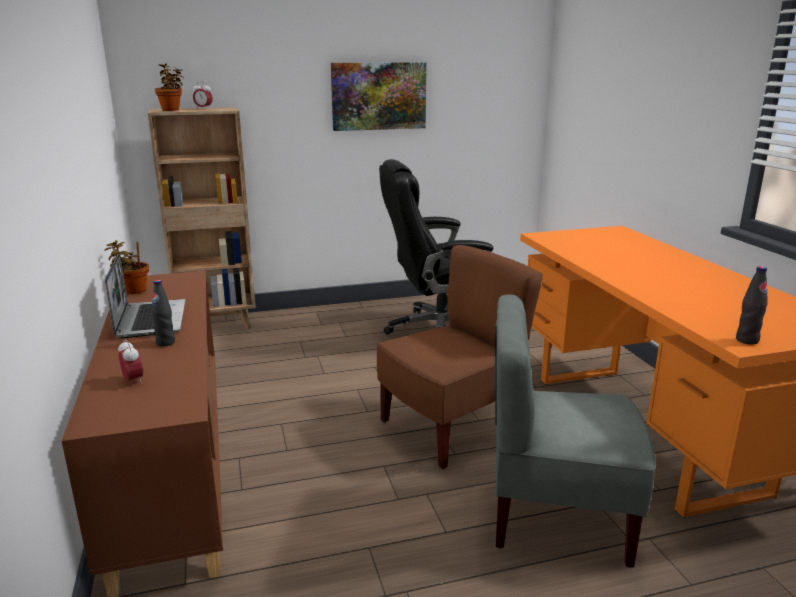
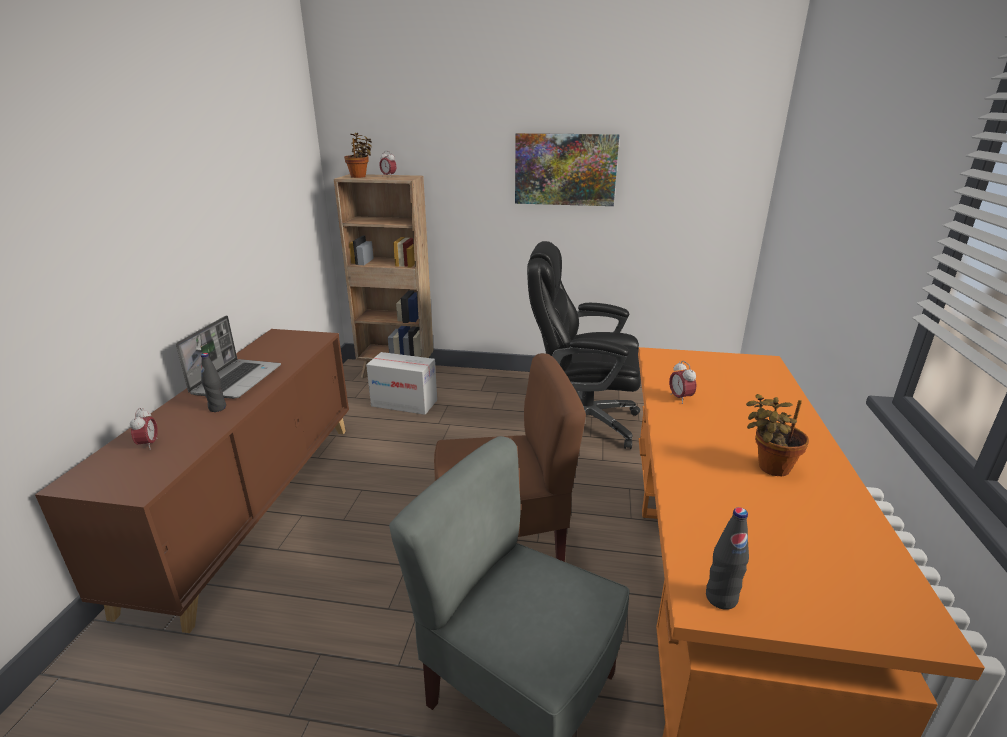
camera: 25 degrees right, 5 degrees up
potted plant [104,240,149,294] -> potted plant moved to [746,394,809,476]
none -> cardboard box [366,352,437,415]
none -> alarm clock [669,361,696,404]

